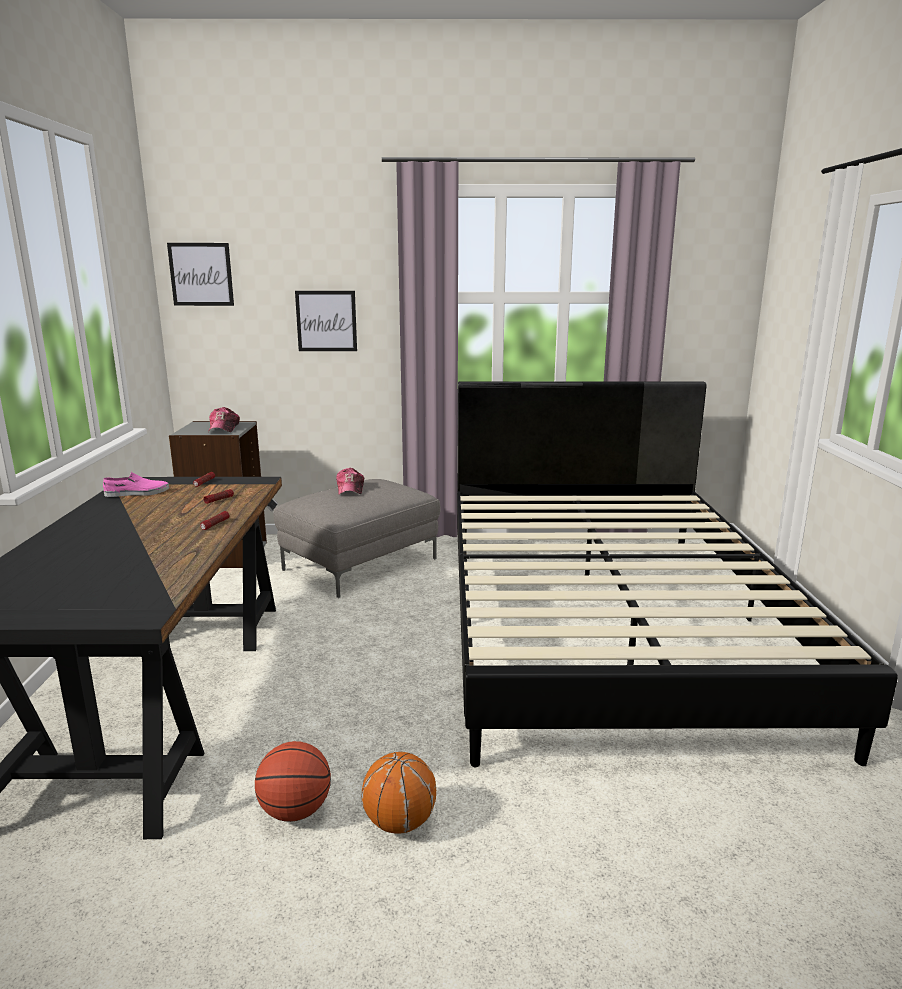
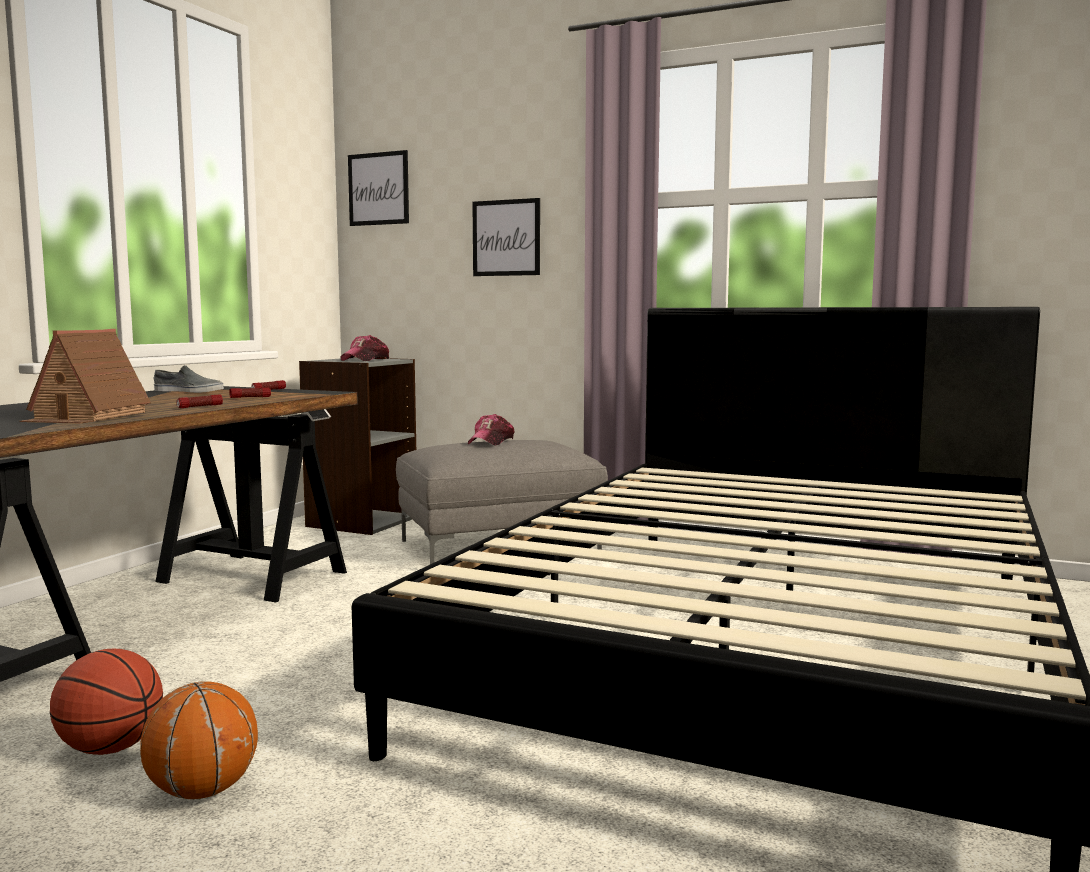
camera: 25 degrees right, 10 degrees down
pink shoe [103,472,169,497] -> grey shoe [153,365,224,393]
none -> toy house [20,329,151,424]

